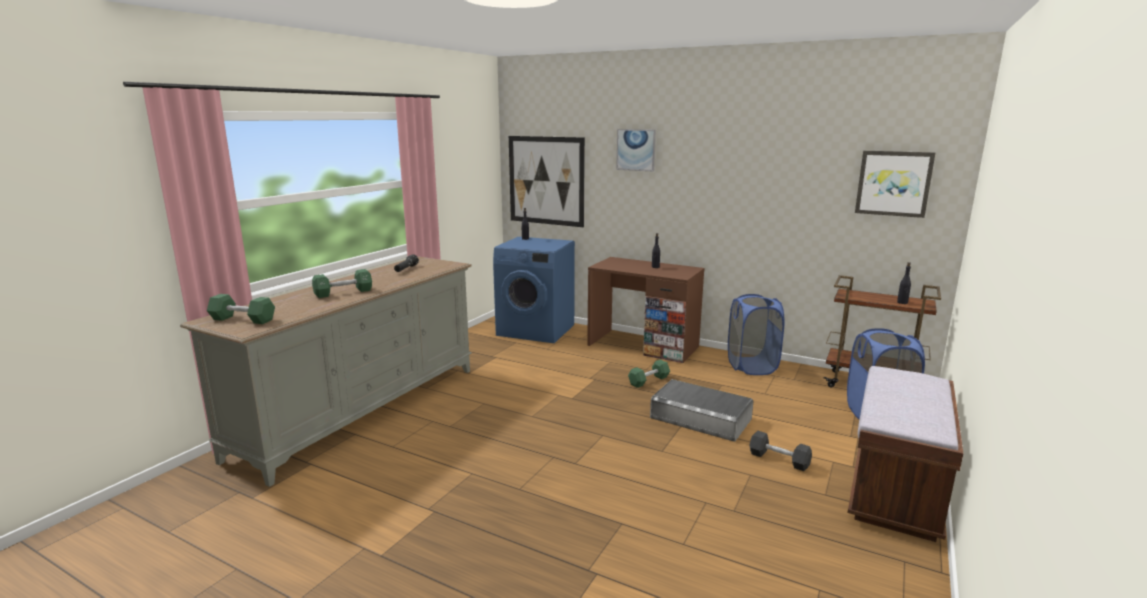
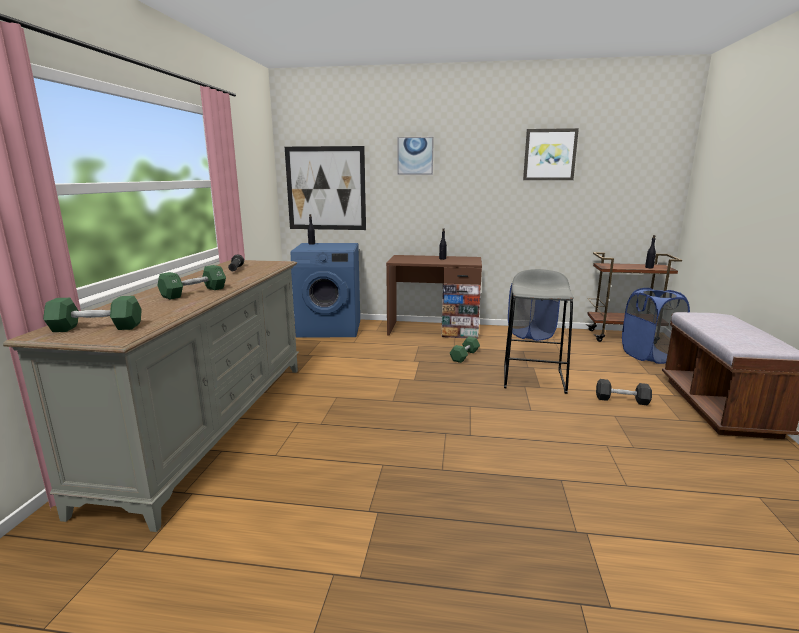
camera: 20 degrees left, 0 degrees up
grey storage box [650,379,753,442] -> grey stool [504,269,574,394]
picture [855,151,935,218] -> picture moved to [523,128,579,180]

